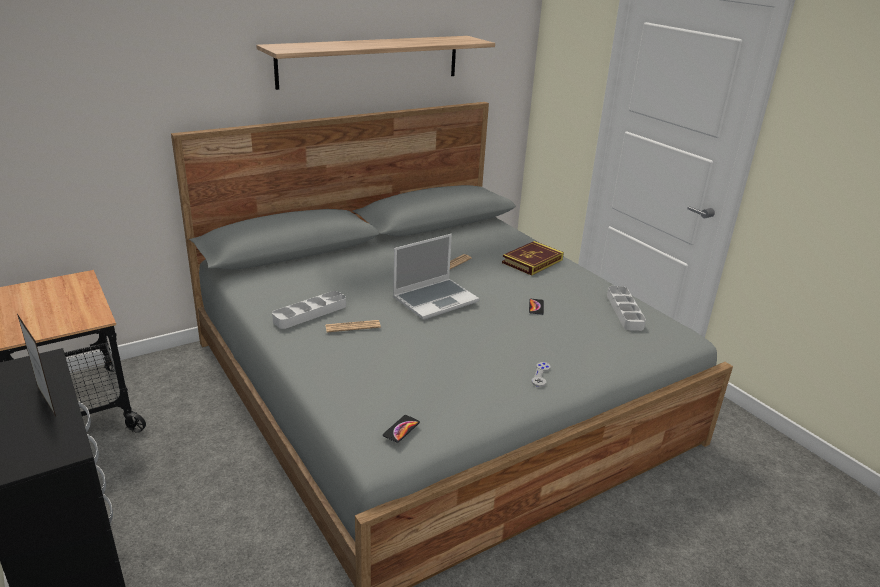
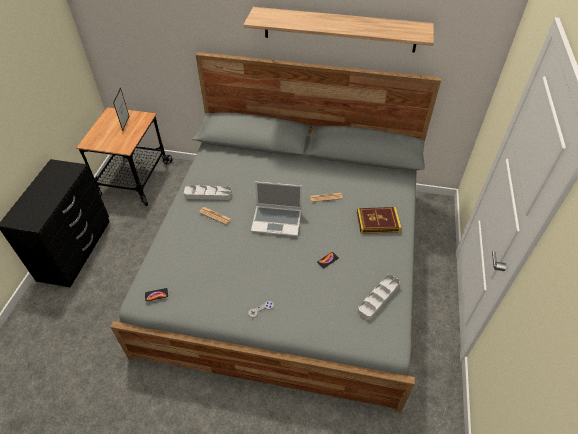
camera: 45 degrees right, 20 degrees up
picture frame [17,314,56,417] -> picture frame moved to [113,87,129,131]

